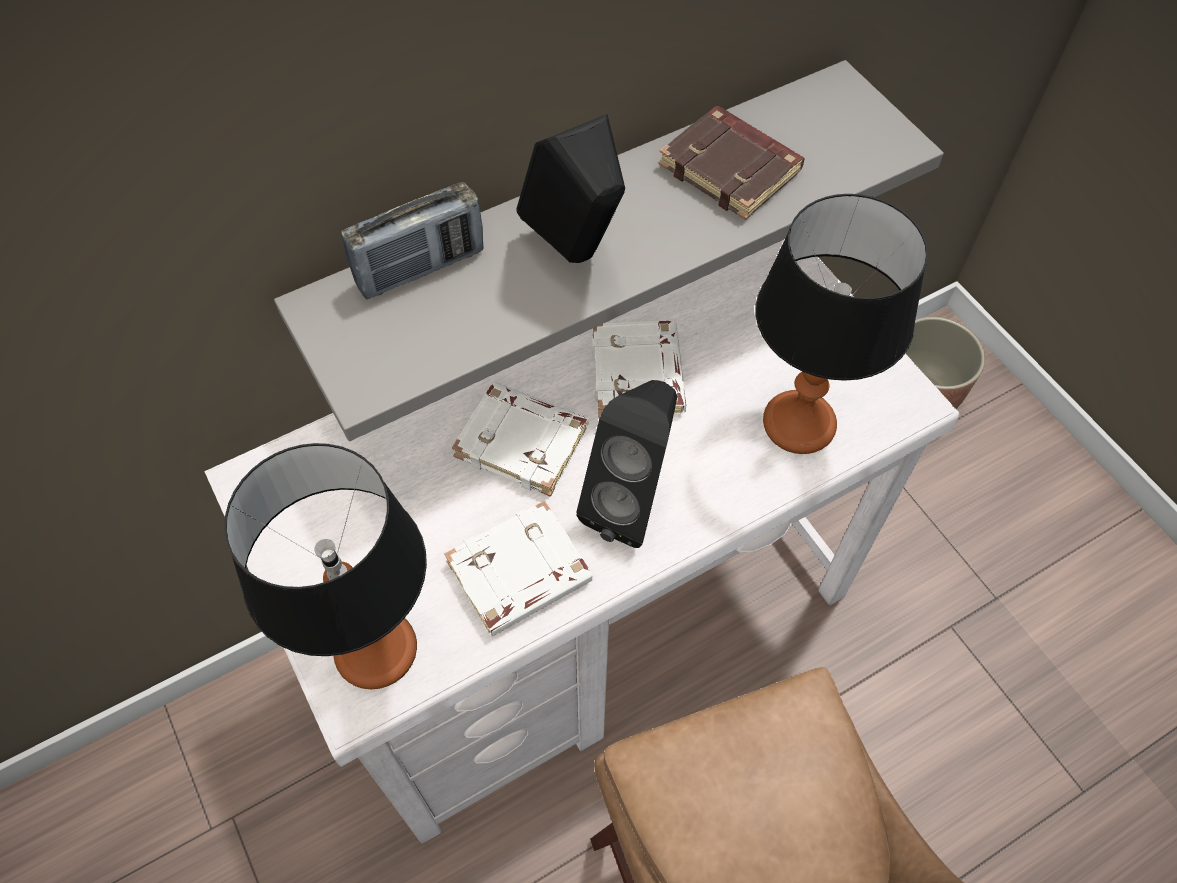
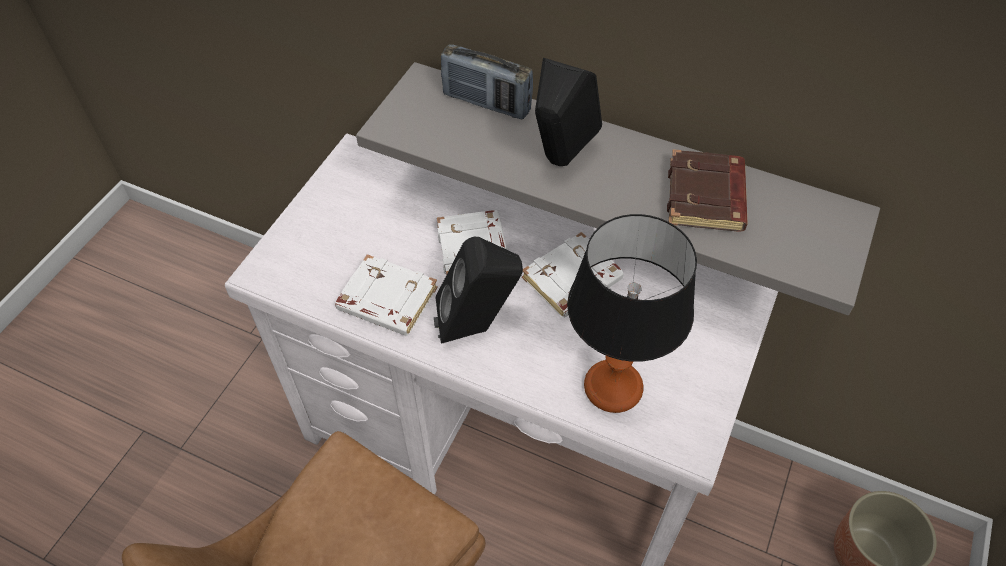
camera: 55 degrees right, 5 degrees down
table lamp [224,443,427,689] -> none

